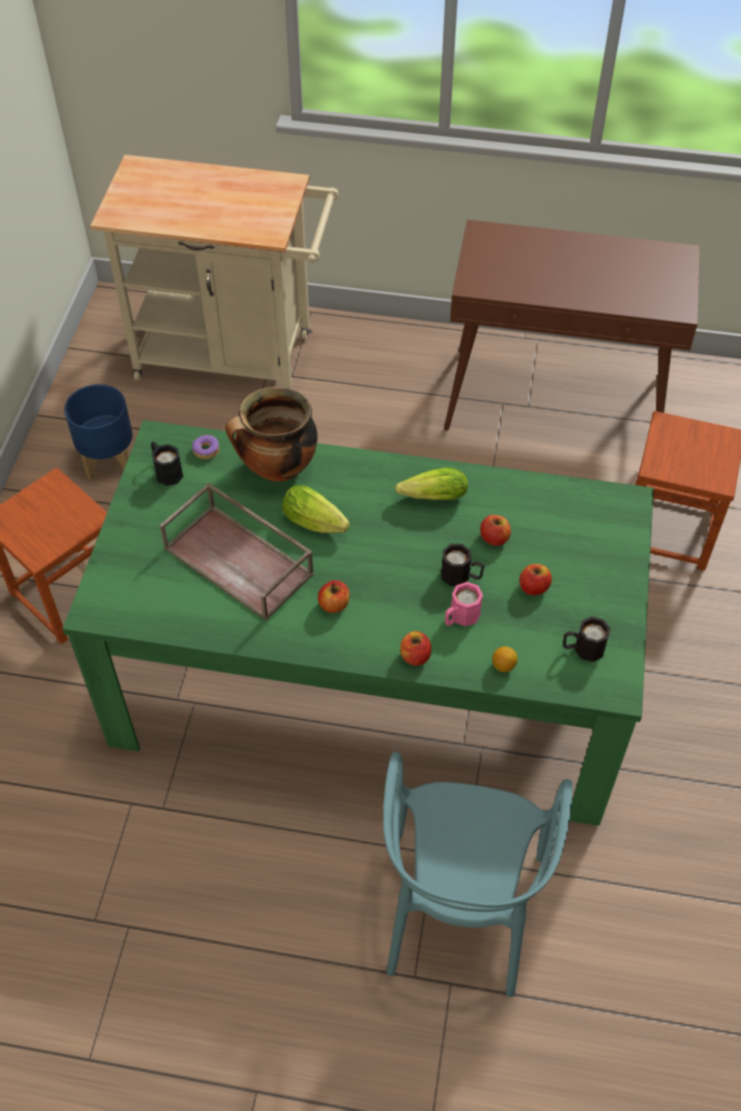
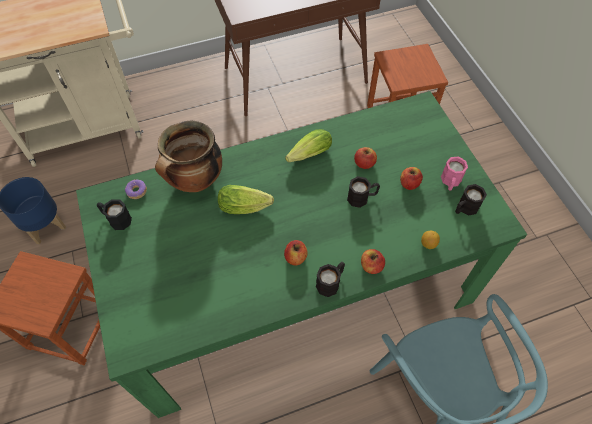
camera: 30 degrees left, 5 degrees up
brown tray [159,483,314,621] -> none
pink mug [445,582,483,627] -> pink mug moved to [441,157,468,190]
none -> black mug [316,262,345,297]

